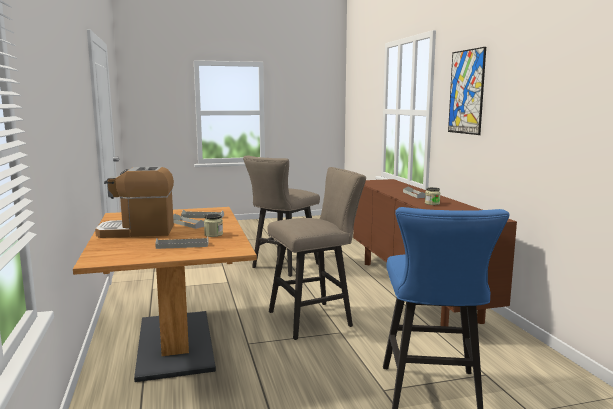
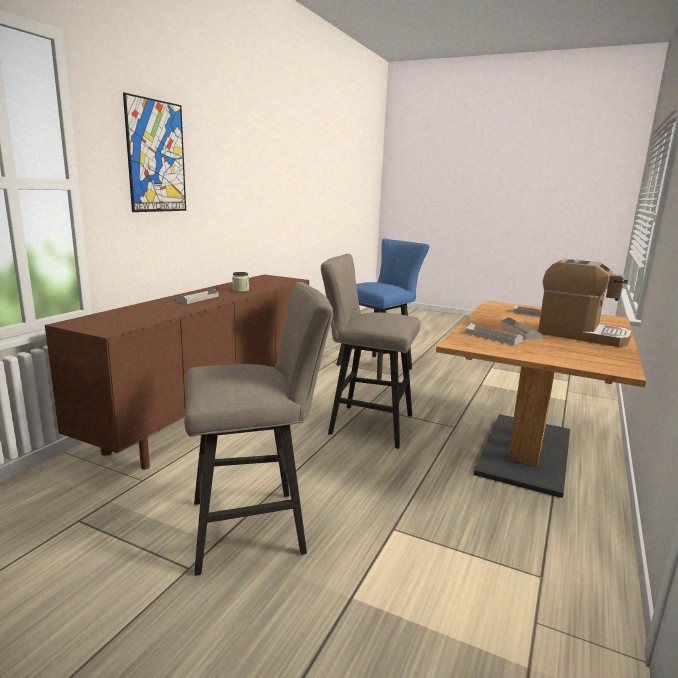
camera: 140 degrees left, 5 degrees up
jar [204,214,223,237] -> none

